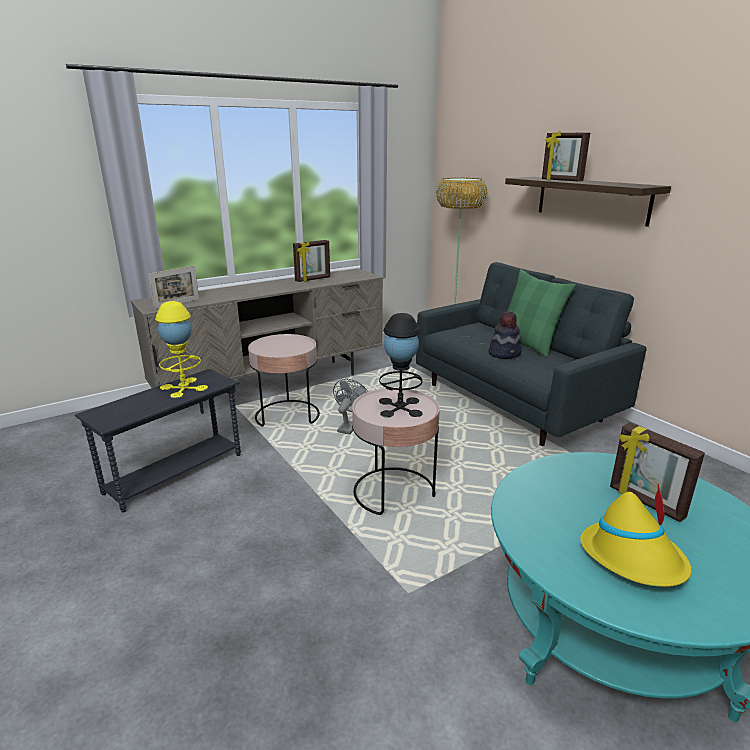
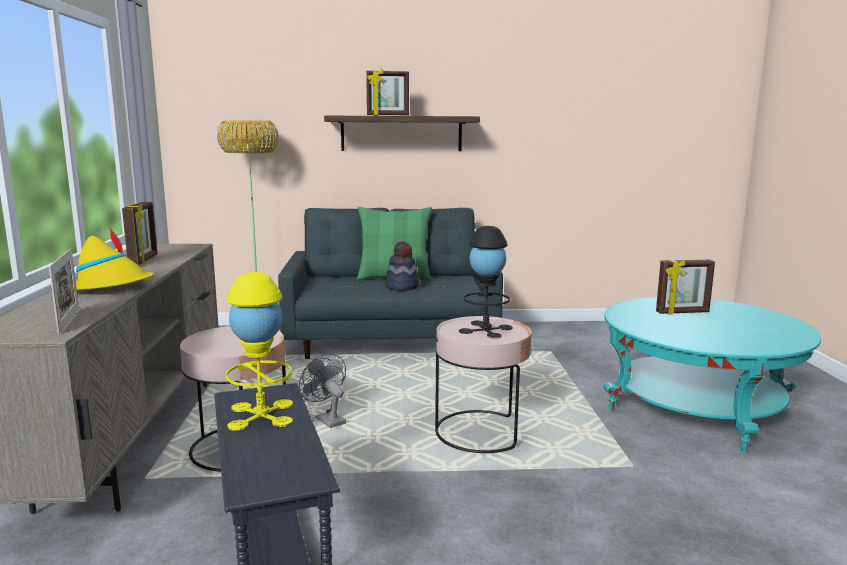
camera: 60 degrees left, 10 degrees down
yellow hat [580,483,692,587] -> yellow hat moved to [76,226,154,291]

